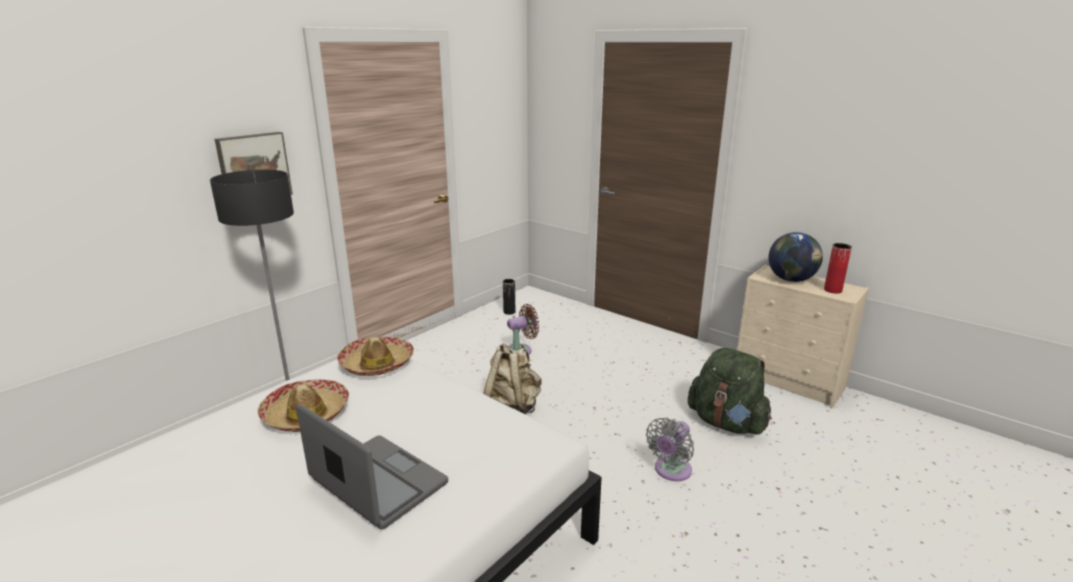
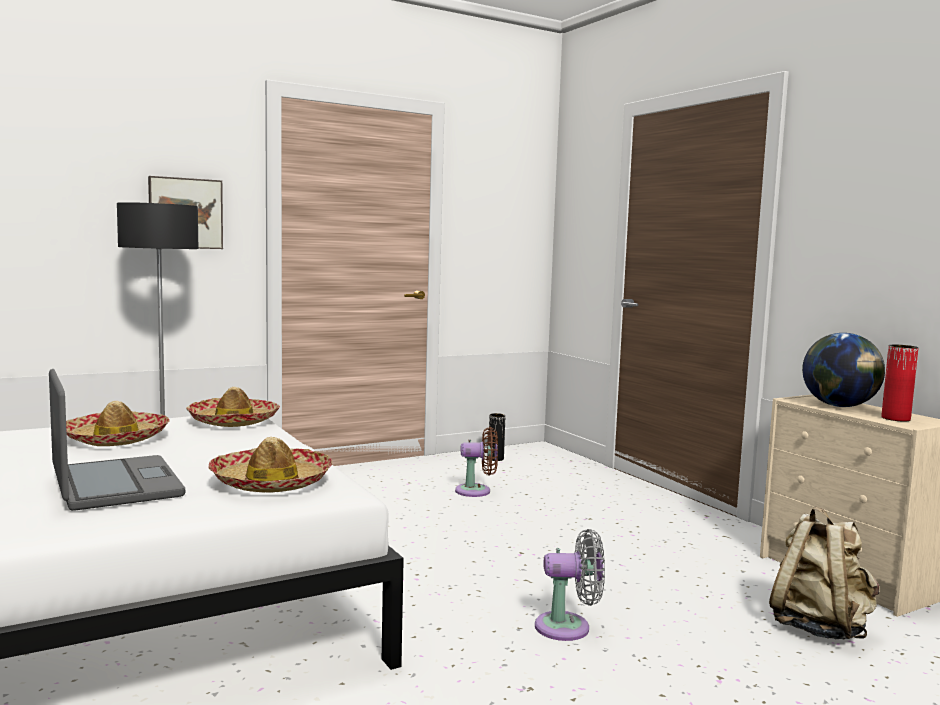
camera: 20 degrees right, 15 degrees down
beige backpack [484,344,542,414] -> beige backpack moved to [769,506,879,640]
grey fan [646,418,694,481] -> grey fan turned 150 degrees counterclockwise [535,529,605,641]
green backpack [687,348,772,434] -> none
none -> hat [208,437,332,492]

